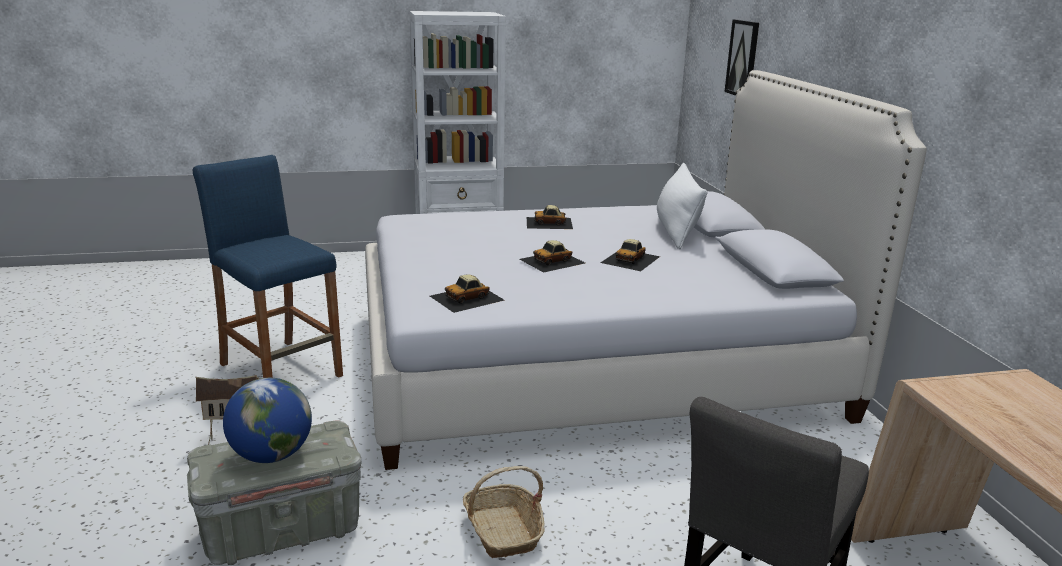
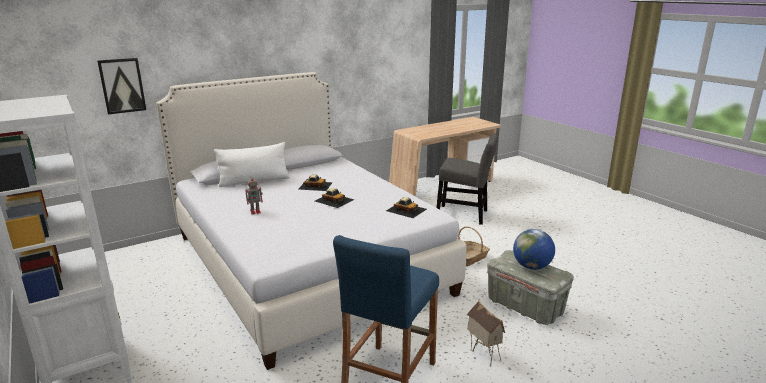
camera: 110 degrees left, 0 degrees up
toy car [527,205,573,229] -> toy robot [245,176,263,214]

